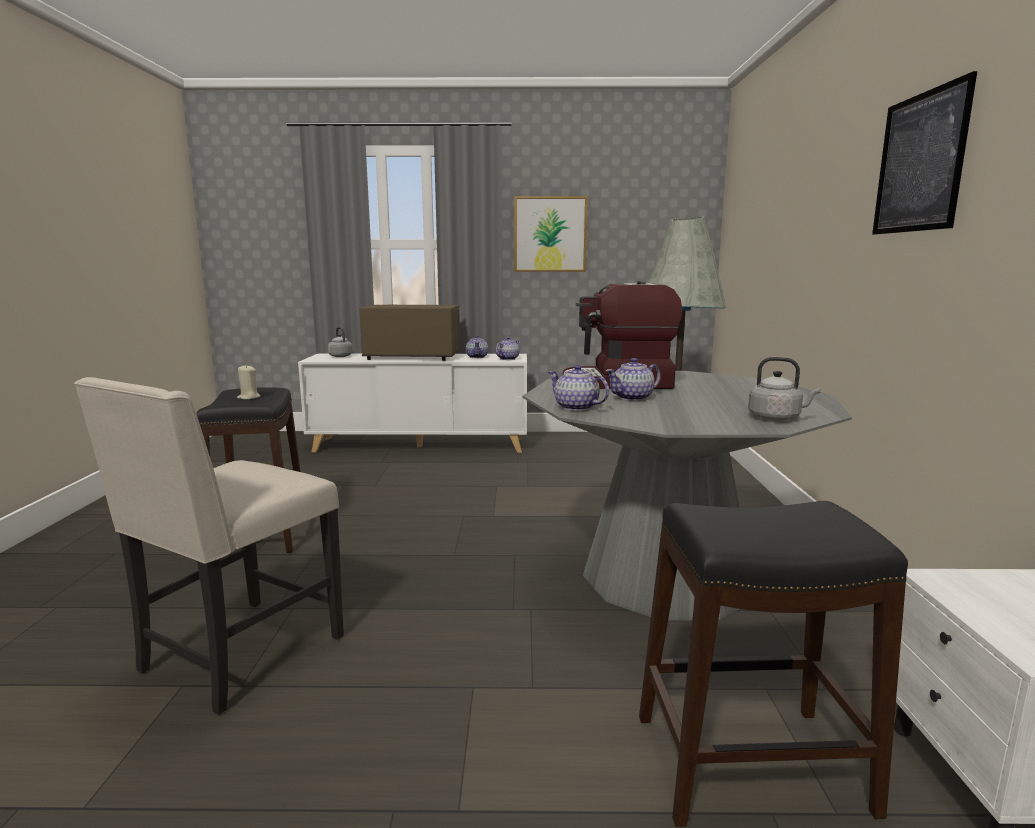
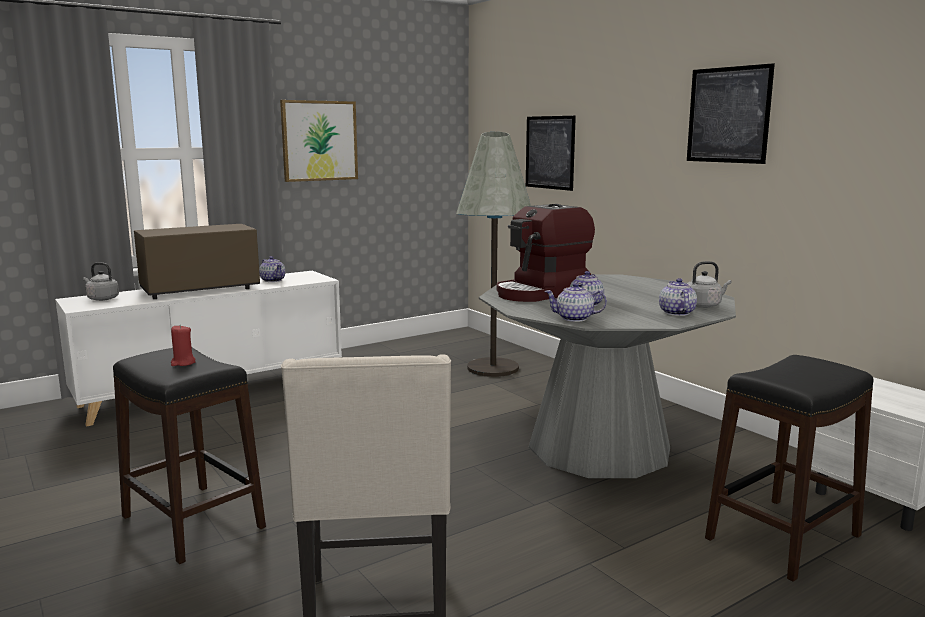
camera: 35 degrees left, 0 degrees up
beige candle [237,365,260,399] -> red candle [171,325,196,366]
teapot [496,337,519,360] -> teapot moved to [659,278,697,316]
none -> picture [526,116,576,191]

